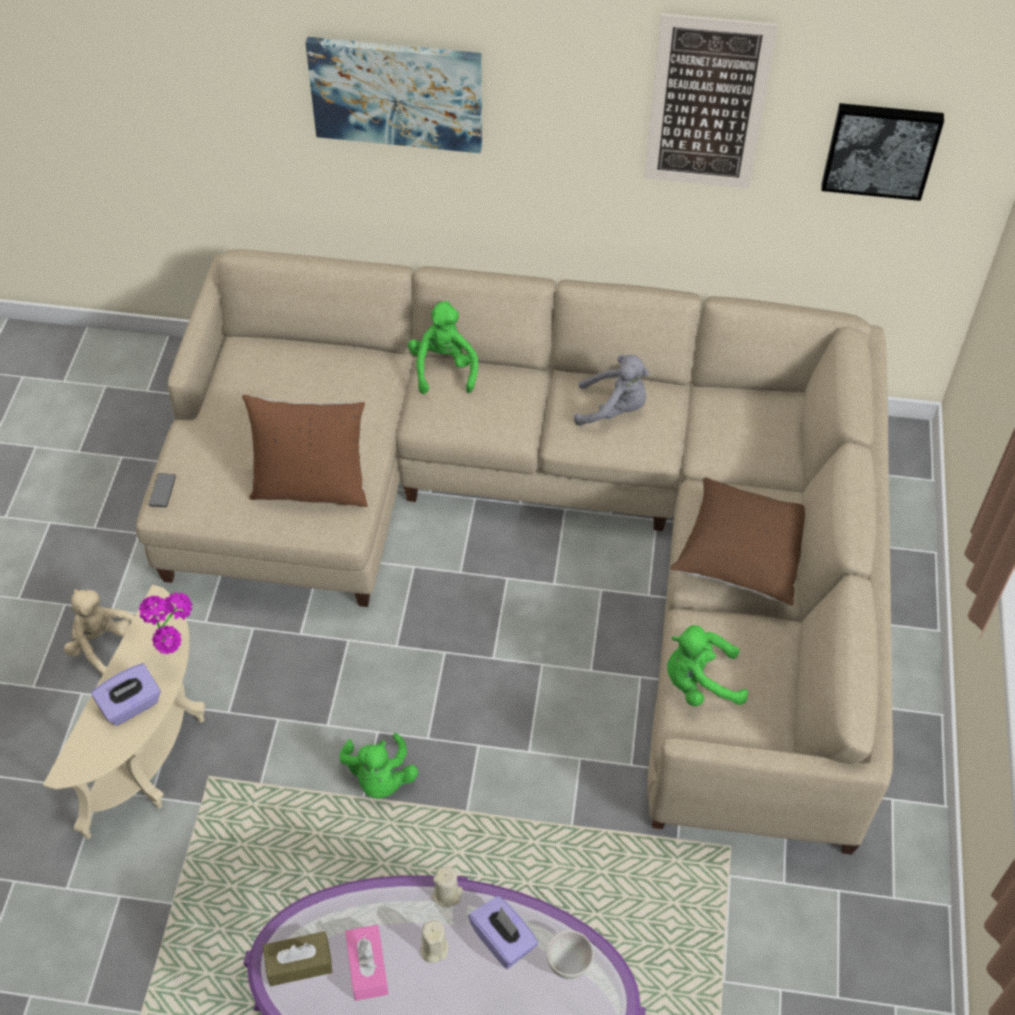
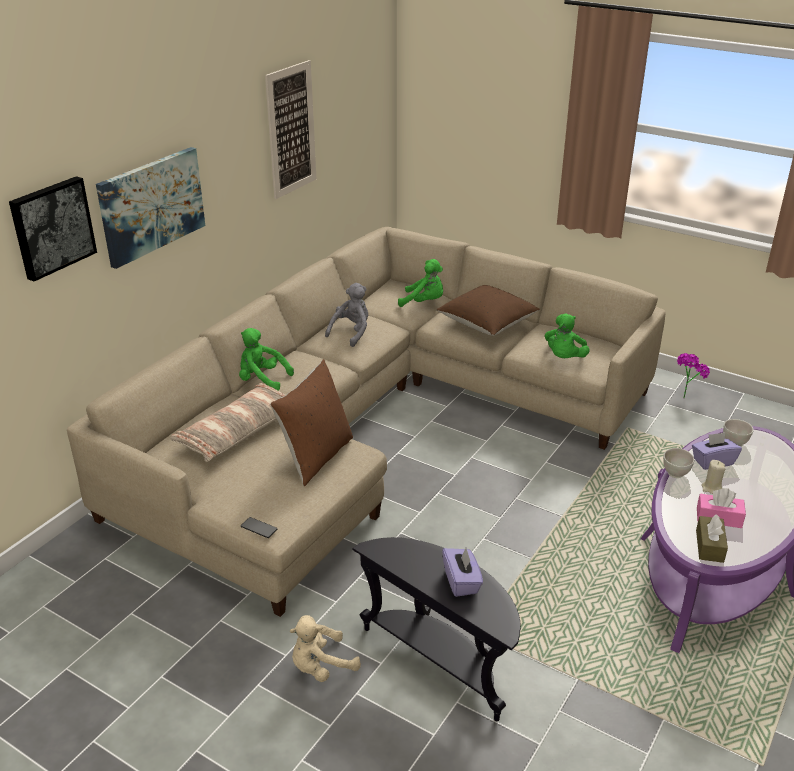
camera: 65 degrees left, 20 degrees down
beige side table [43,584,205,839] -> black side table [352,537,521,721]
potted plant [139,592,192,654] -> potted plant moved to [677,353,710,398]
green plush toy [339,733,418,799] -> green plush toy moved to [398,259,443,307]
beige candle [432,867,463,908] -> white bowl [663,448,694,478]
picture [821,103,944,201] -> picture moved to [9,176,97,281]
none -> pillow [170,383,285,462]

